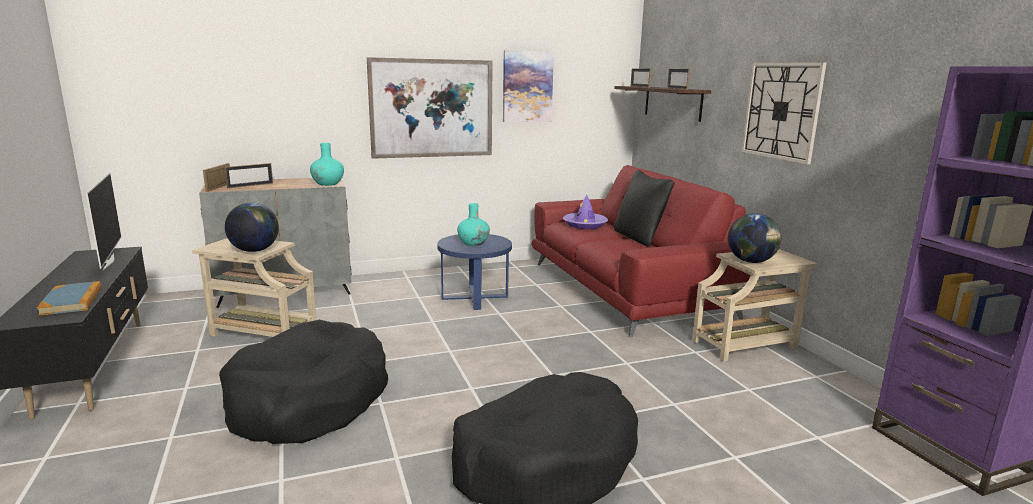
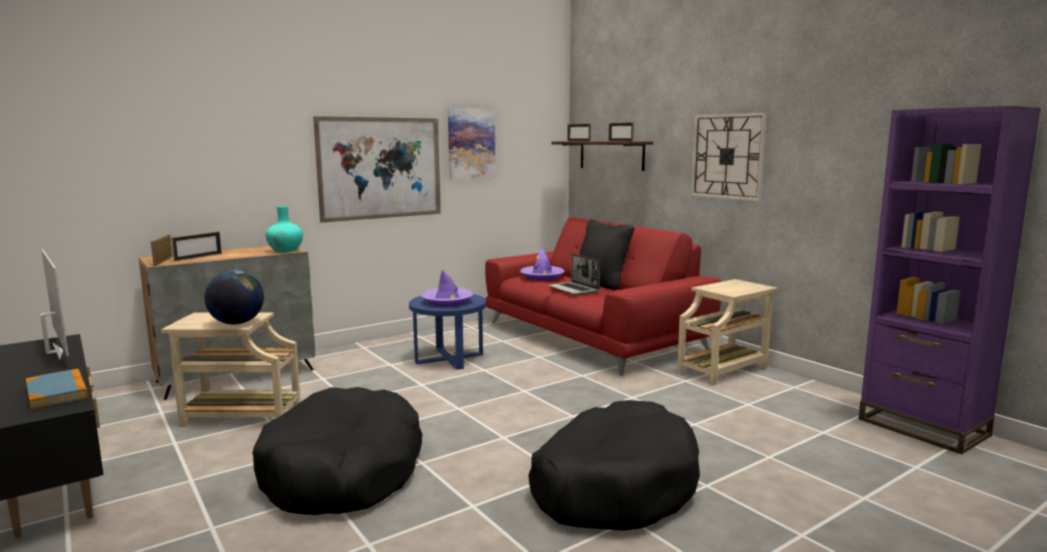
camera: 15 degrees left, 5 degrees down
turquoise vase [457,203,490,246] -> purple hat [421,270,473,306]
globe [728,213,781,263] -> none
none -> laptop [548,253,600,295]

